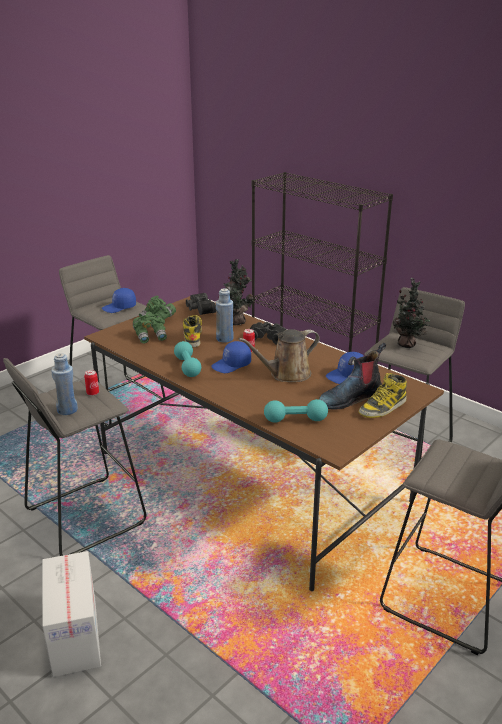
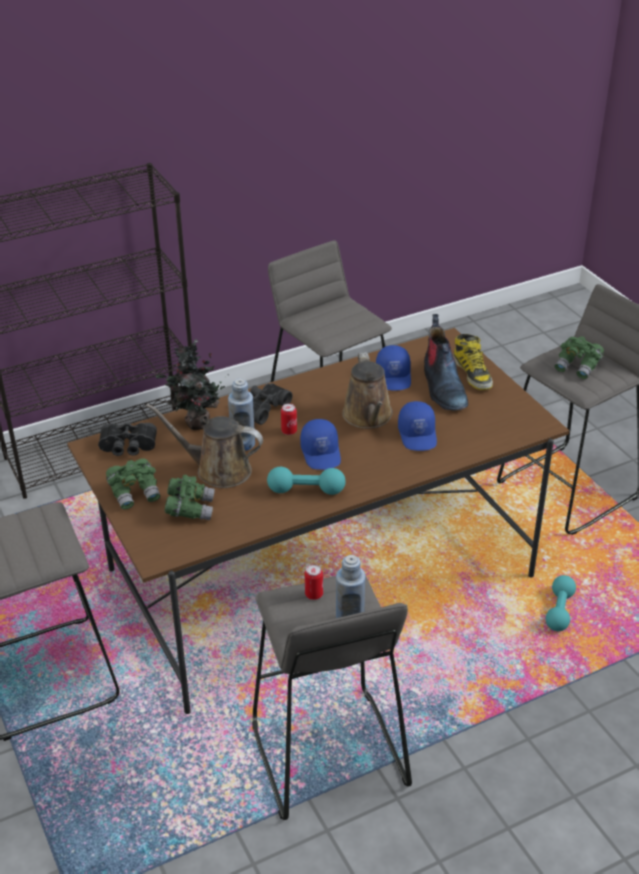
camera: 70 degrees left, 10 degrees up
cardboard box [42,551,101,677] -> none
blue cap [102,288,136,313] -> blue cap moved to [398,401,437,451]
boot [183,315,202,347] -> brown watering can [146,403,263,488]
turquoise dumbbell [264,399,328,423] -> turquoise dumbbell moved to [546,575,576,631]
potted plant [393,277,430,348] -> none
none -> green binoculars [555,336,604,379]

